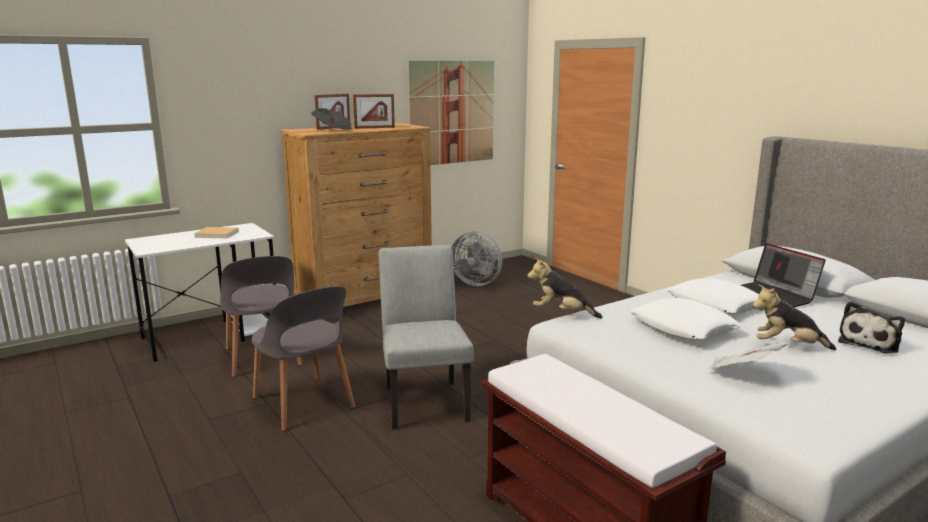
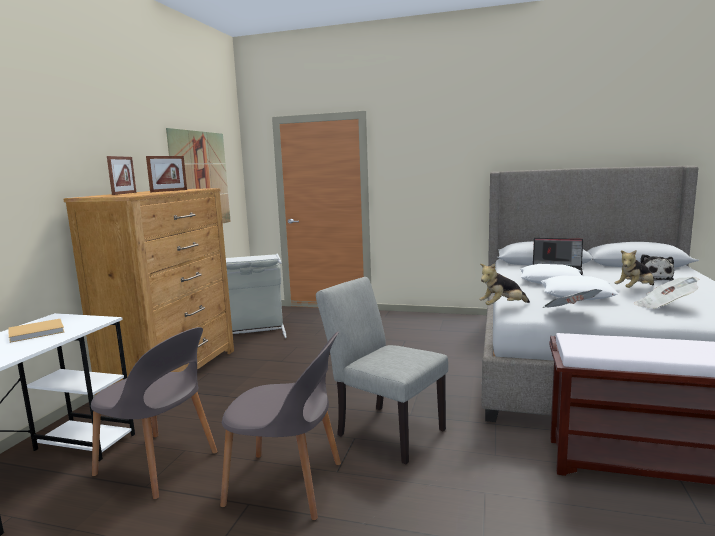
camera: 40 degrees left, 5 degrees down
newspaper [311,108,353,130] -> newspaper moved to [543,289,602,308]
grey fan [452,232,502,286] -> grey laundry basket [226,254,287,338]

